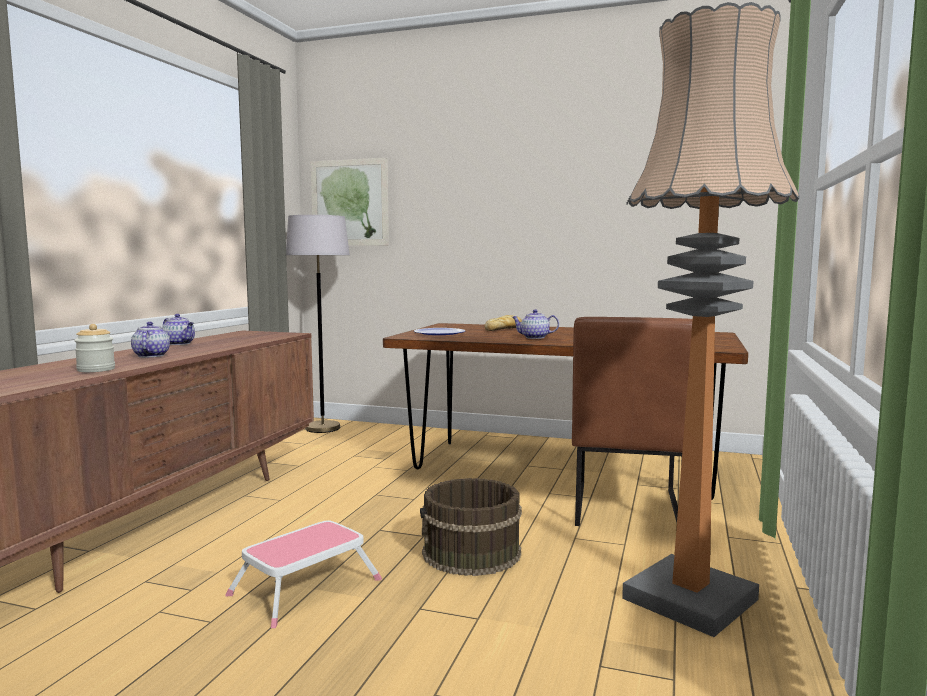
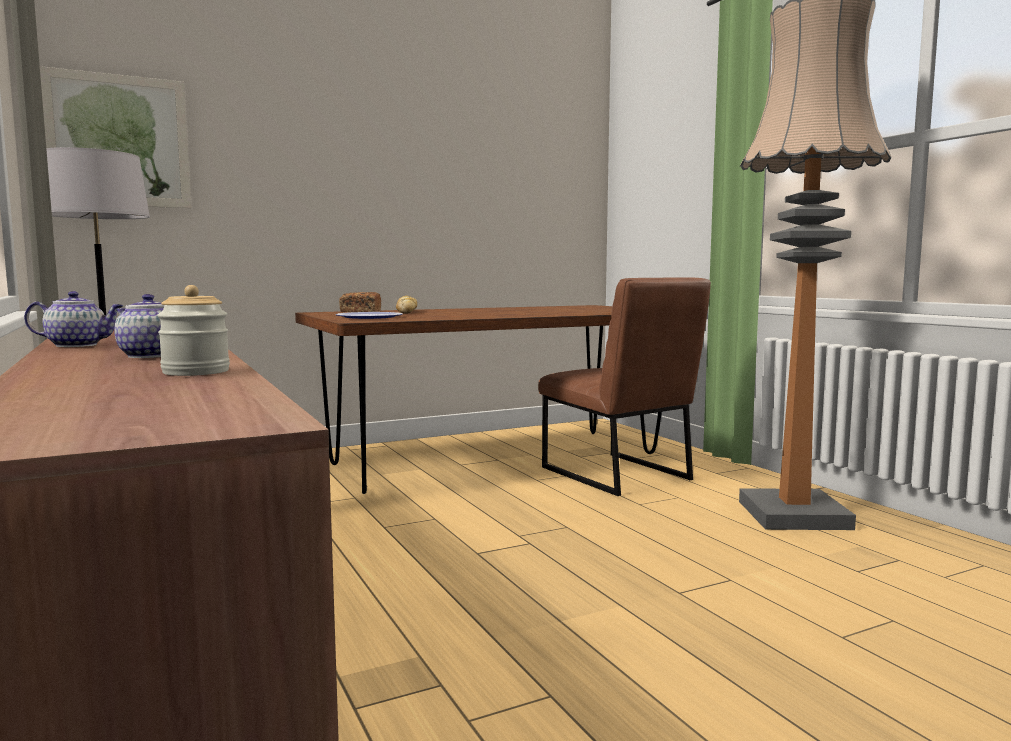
camera: 45 degrees left, 0 degrees up
pink step ladder [225,520,382,628] -> none
brown bucket [420,478,522,576] -> none
teapot [512,309,559,339] -> none
none -> bread [339,292,381,312]

